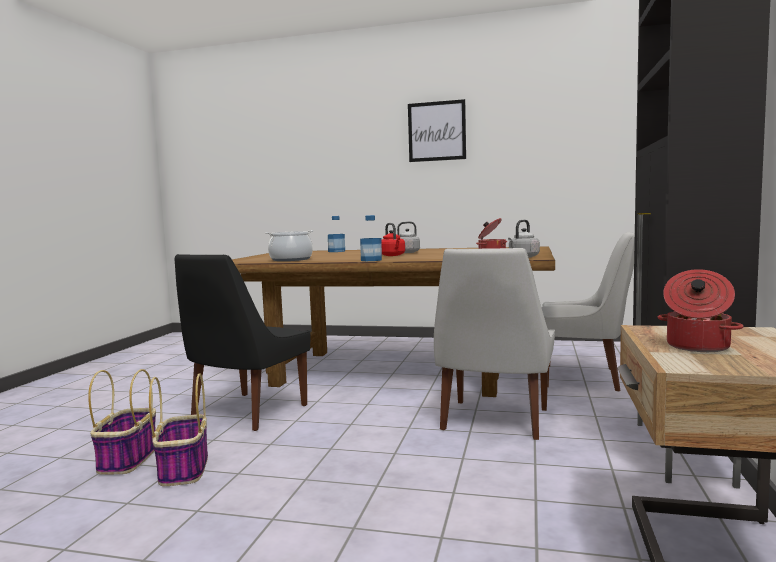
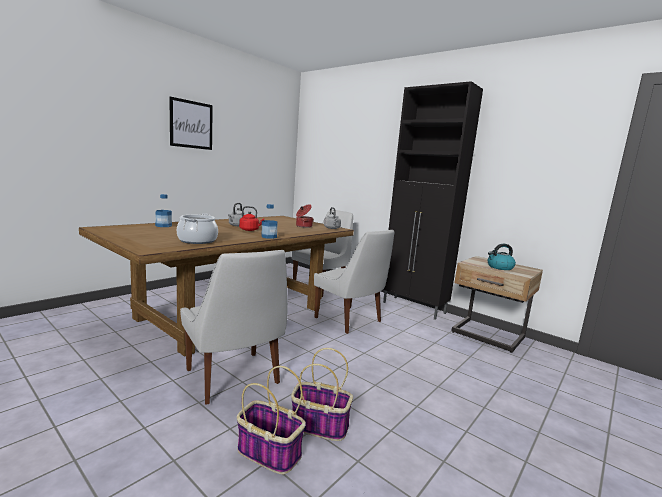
camera: 65 degrees left, 5 degrees up
black chair [175,254,310,431] -> white chair [180,250,288,405]
cooking pot [658,269,744,352] -> kettle [488,244,516,270]

